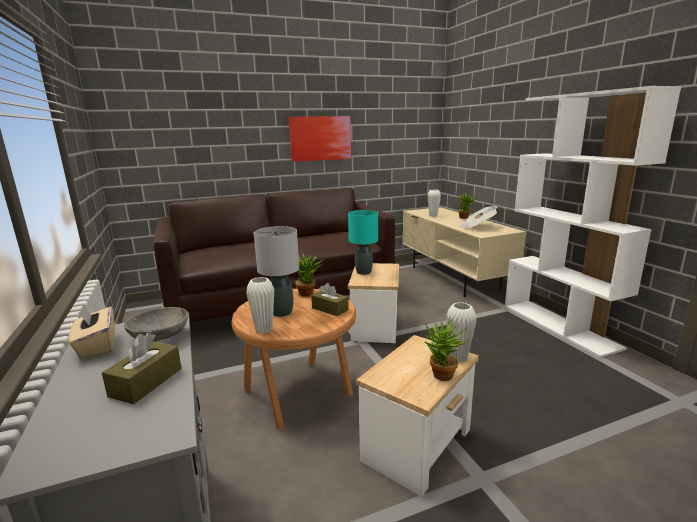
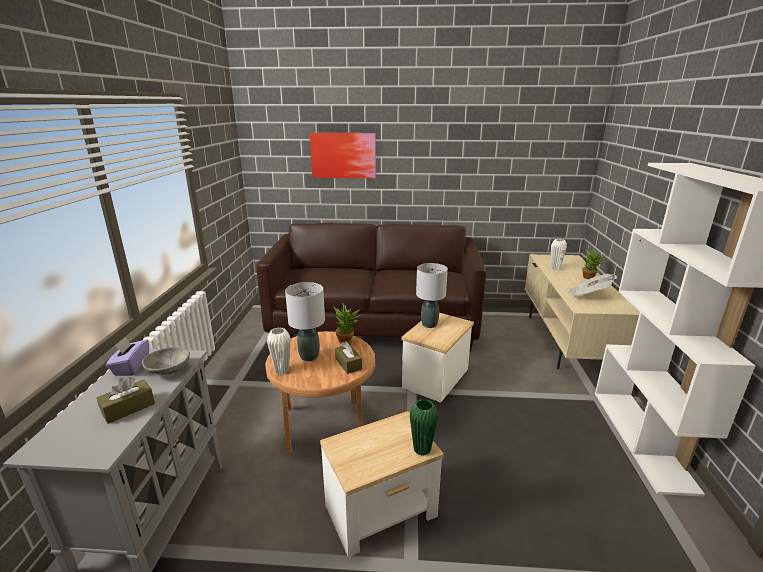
camera: 25 degrees right, 5 degrees up
beige tissue box [68,304,115,359] -> purple tissue box [106,337,149,376]
picture [289,116,351,162] -> picture moved to [310,133,376,178]
turquoise table lamp [348,210,378,275] -> grey table lamp [416,263,448,328]
potted plant [424,318,468,381] -> none
white vase [446,302,476,362] -> green vase [410,399,438,456]

